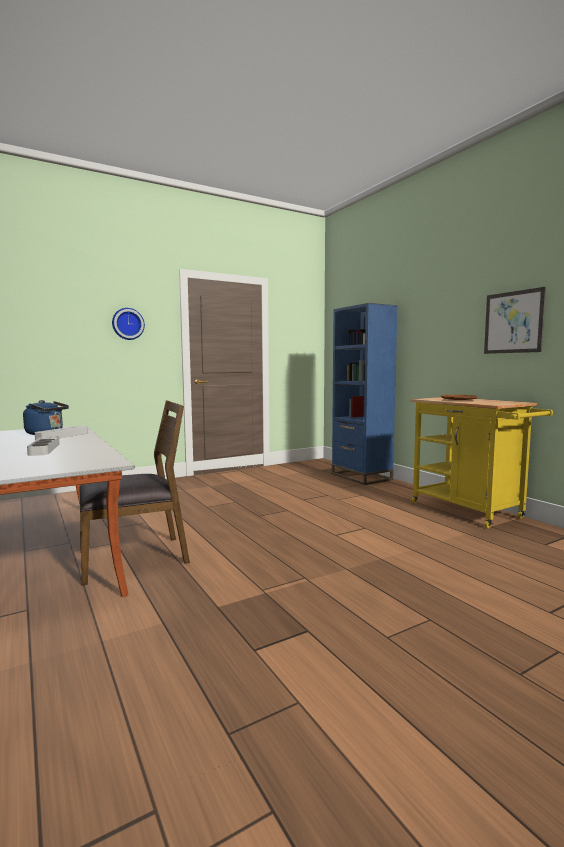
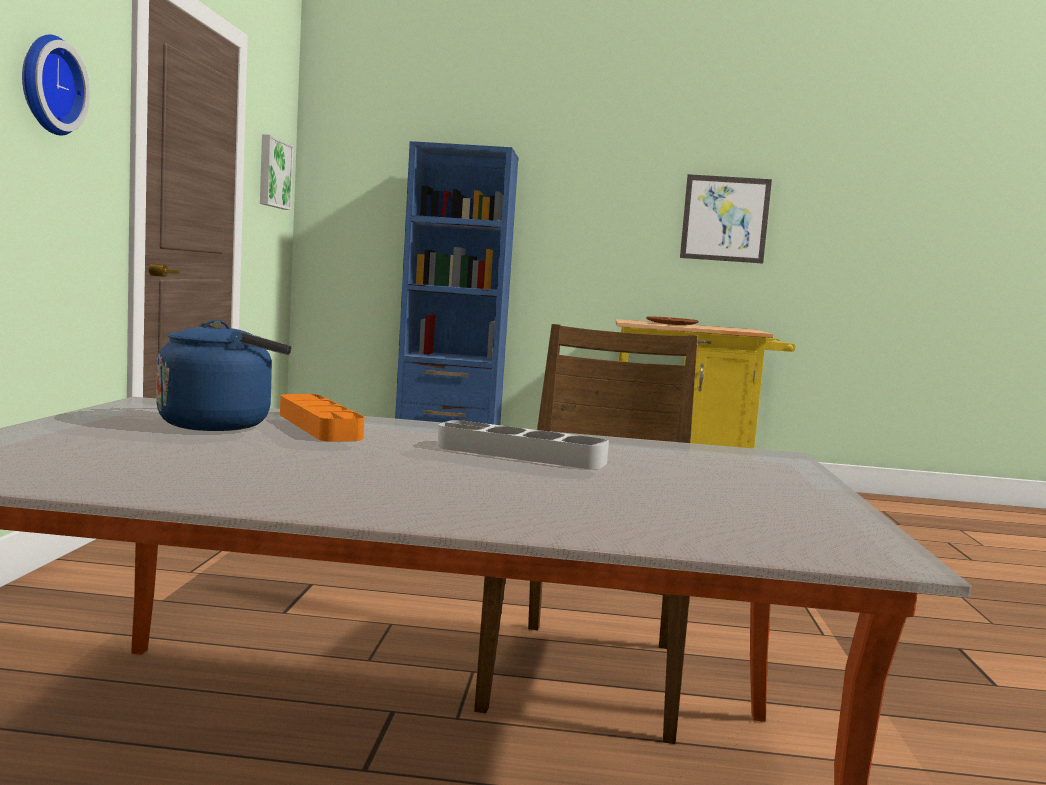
camera: 55 degrees left, 0 degrees up
grey tray [35,426,88,440] -> orange tray [280,394,364,442]
none -> picture [260,134,294,210]

